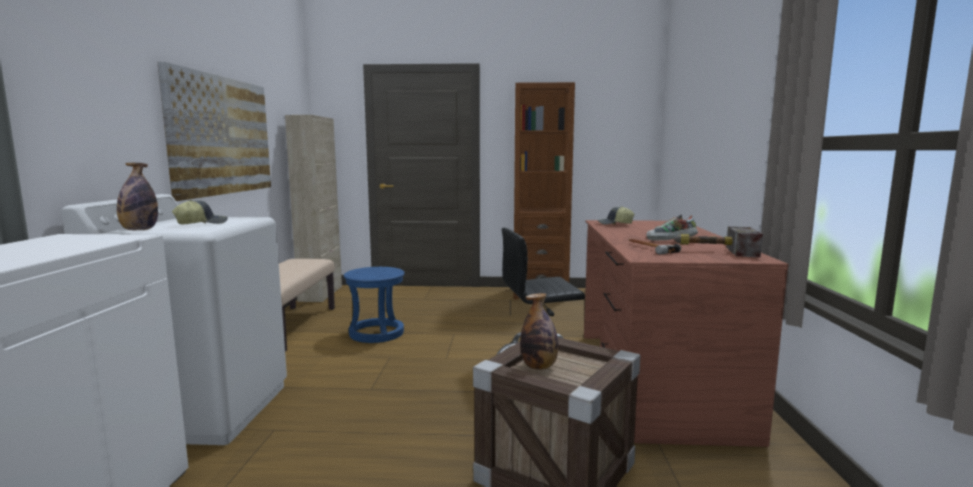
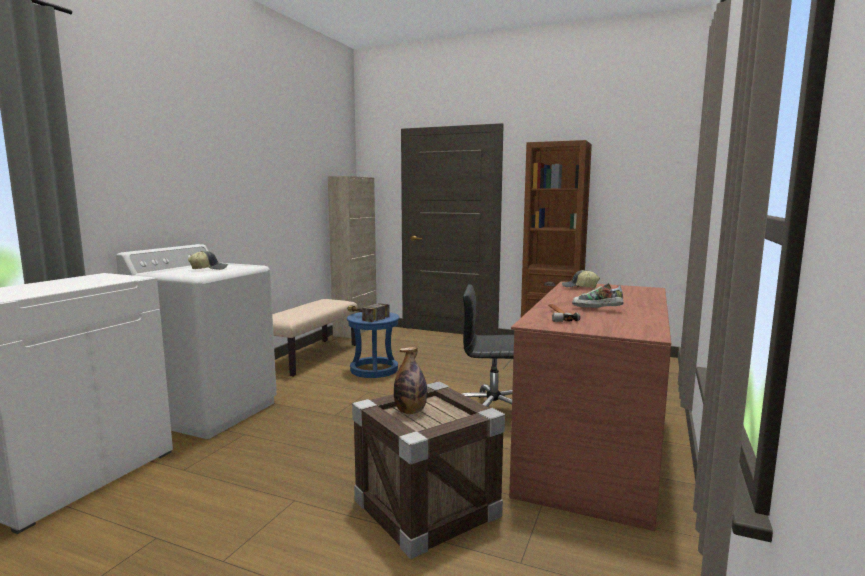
camera: 20 degrees right, 0 degrees up
bottle [117,163,158,230] -> none
picture [158,62,271,201] -> none
hammer [674,226,763,257] -> hammer moved to [347,303,390,322]

